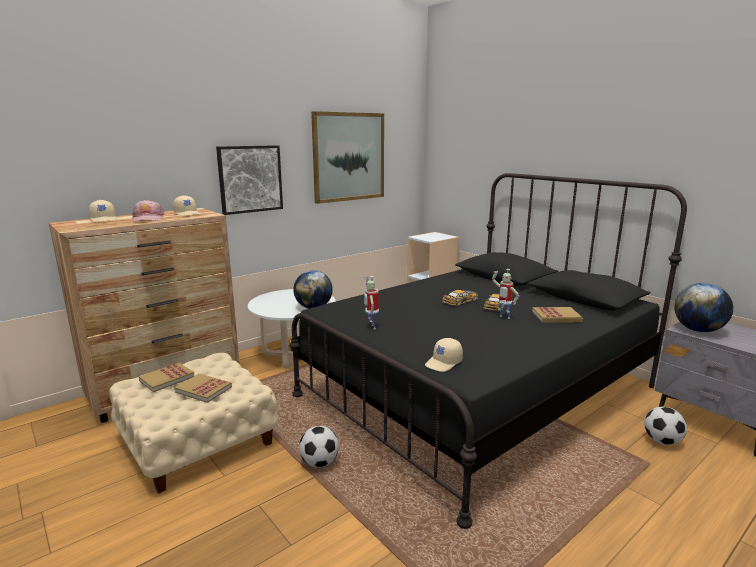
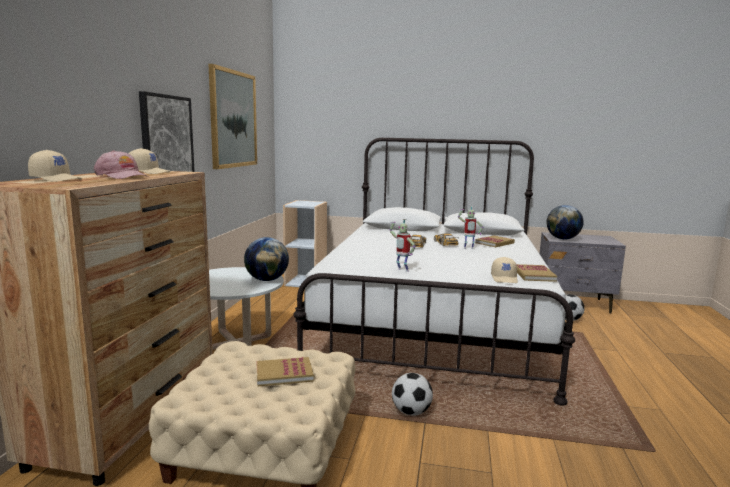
camera: 40 degrees left, 5 degrees down
book [139,363,194,392] -> book moved to [516,264,557,282]
black bed [289,173,687,529] -> white bed [293,138,575,406]

